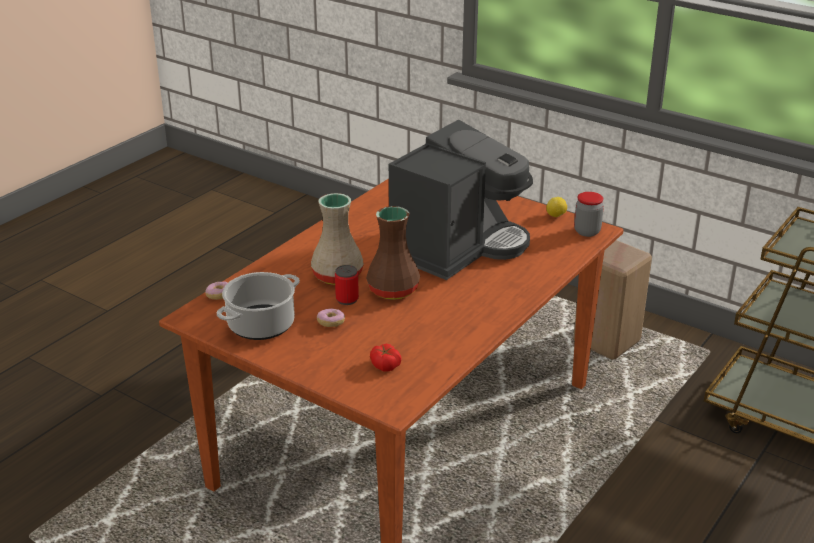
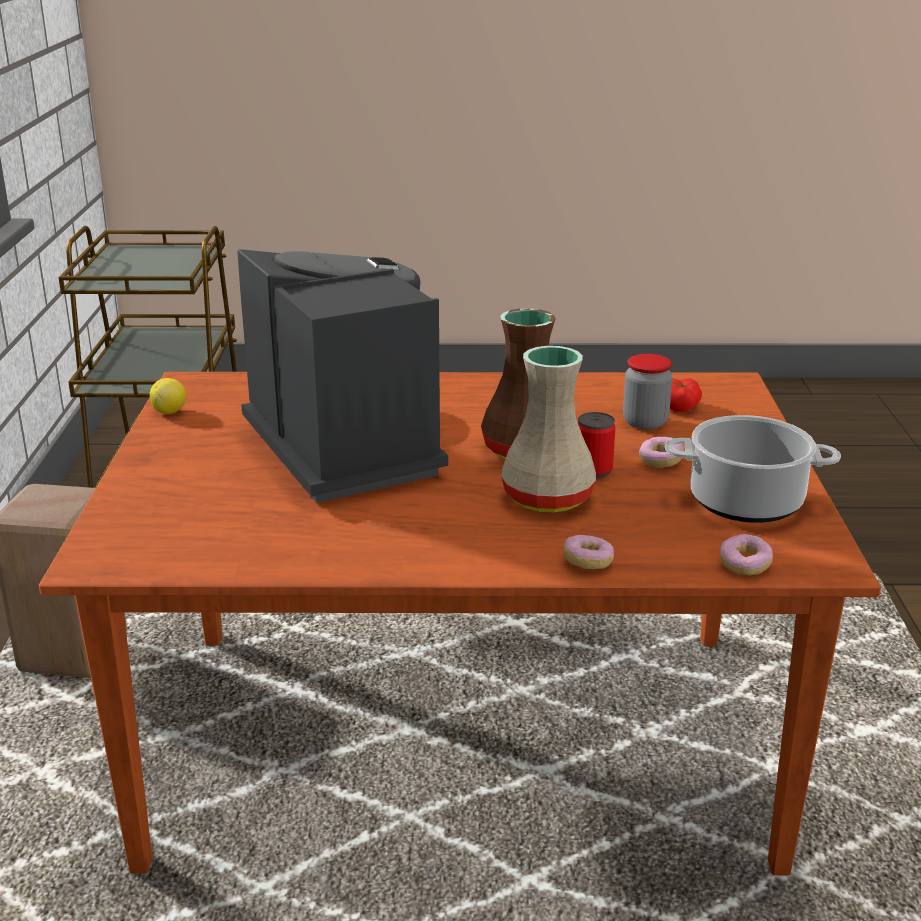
camera: 125 degrees left, 5 degrees down
coffee machine [389,120,533,280] -> coffee machine turned 60 degrees clockwise [237,249,448,503]
jar [574,192,604,237] -> jar moved to [623,354,672,430]
none -> donut [563,535,614,569]

